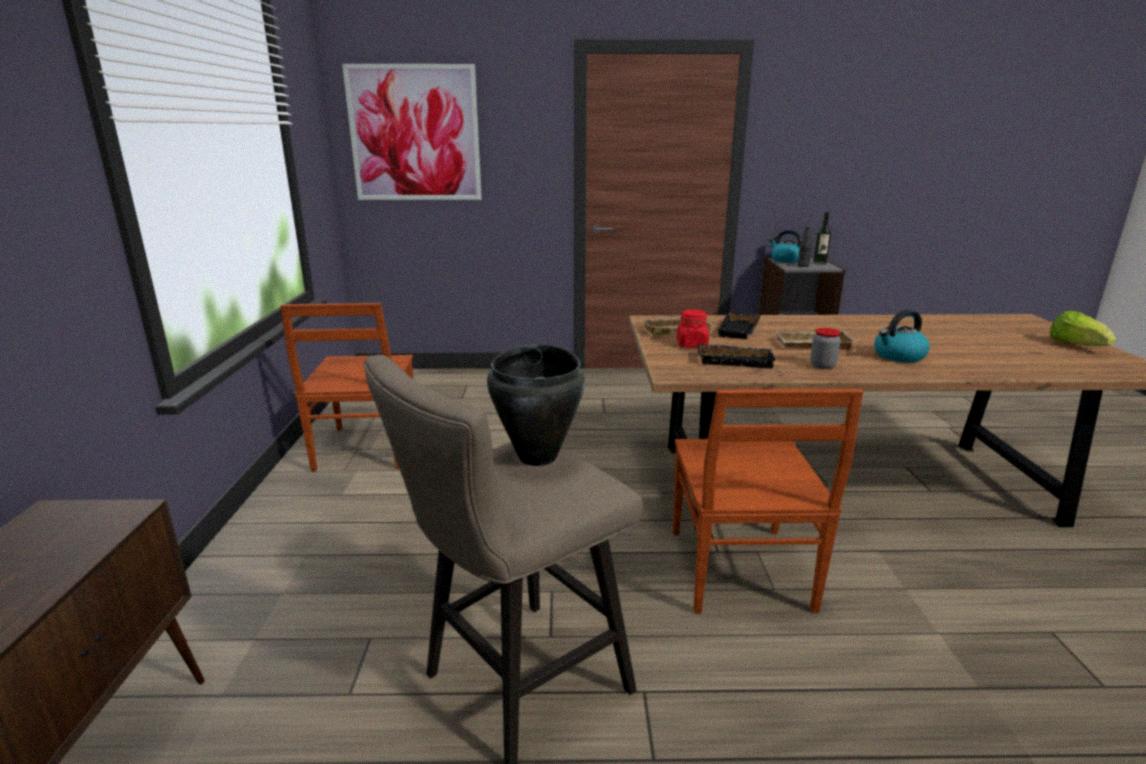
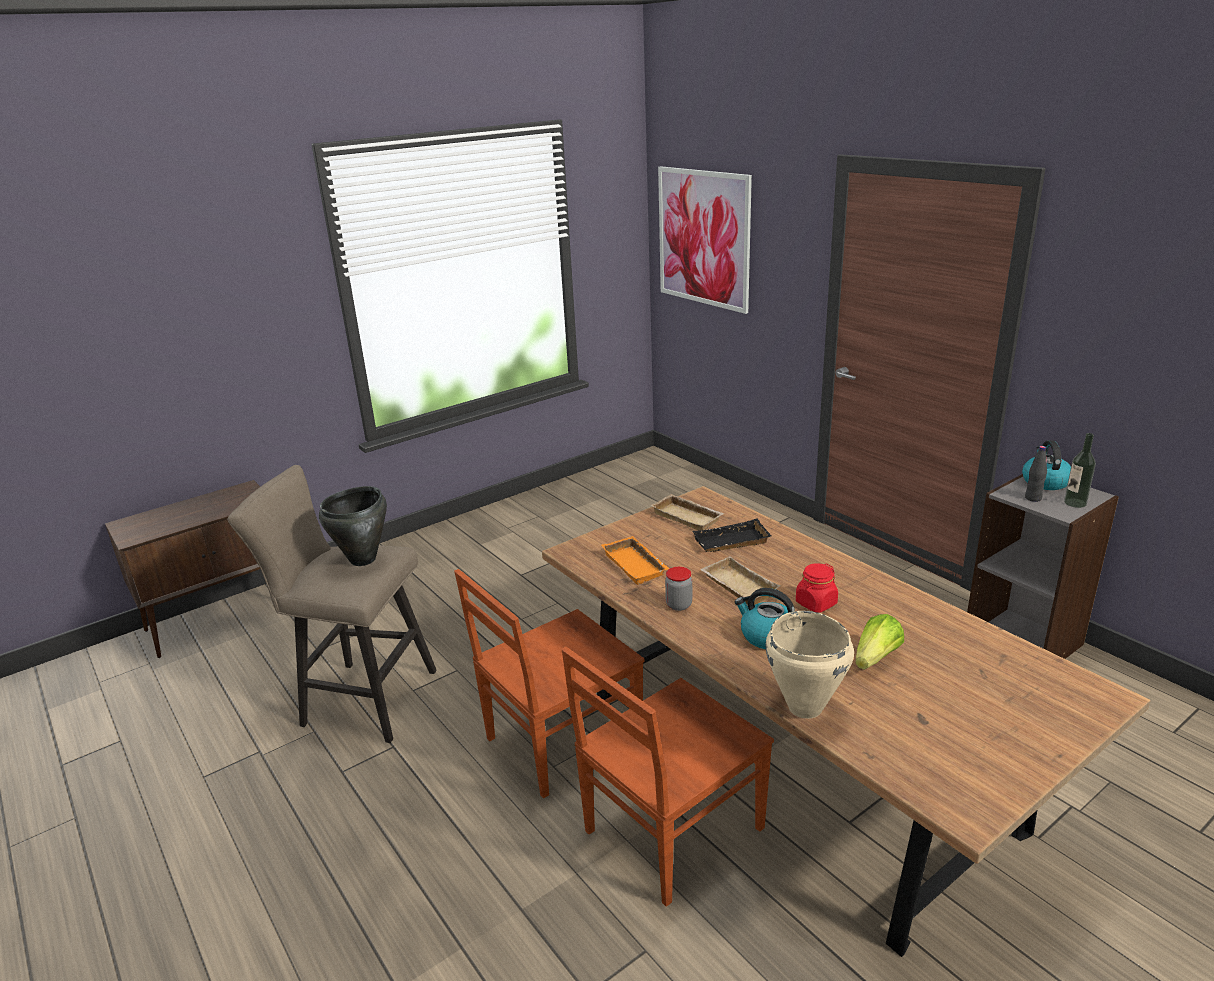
camera: 55 degrees right, 5 degrees up
brown chair [280,303,413,472] -> brown chair moved to [561,647,774,907]
red jar [676,309,709,348] -> red jar moved to [796,563,838,613]
black tray [697,344,777,368] -> orange tray [601,536,669,585]
lettuce [1050,311,1116,346] -> lettuce moved to [855,614,904,670]
none -> beige cooking pot [765,611,854,719]

